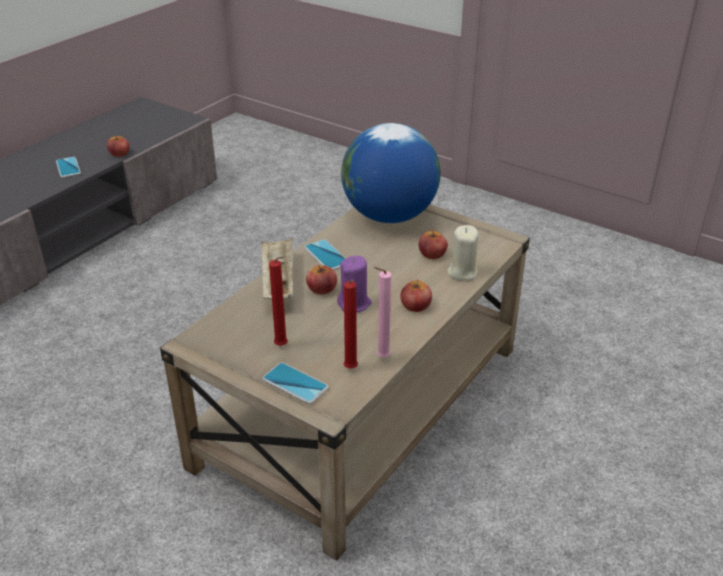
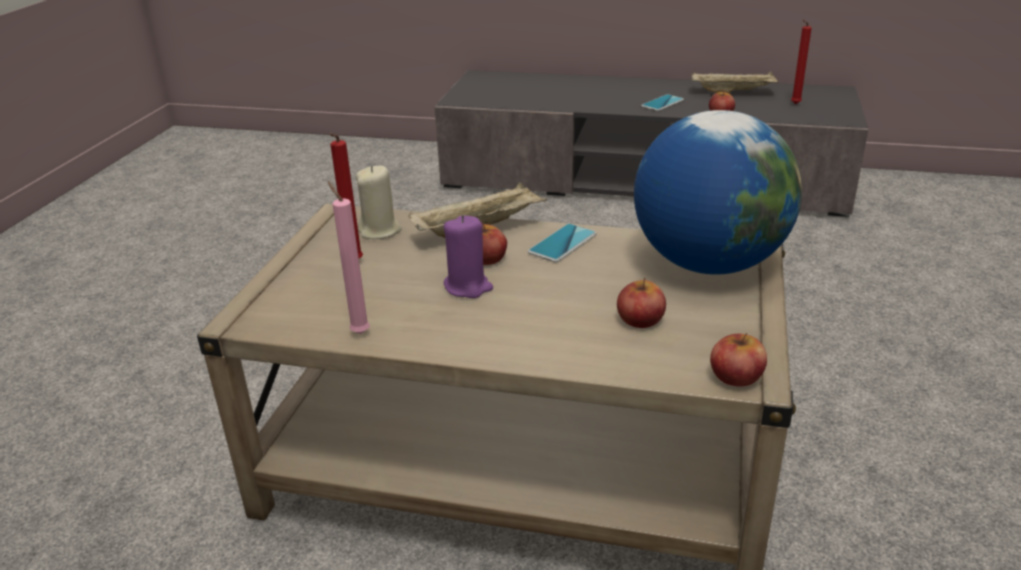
camera: 70 degrees right, 5 degrees down
phone [263,363,328,404] -> none
red candle [344,280,358,368] -> red candle moved to [791,20,812,104]
apple [400,279,432,312] -> apple moved to [710,333,767,387]
beige candle [447,225,478,281] -> beige candle moved to [356,166,402,239]
none -> beige tray [692,71,779,94]

